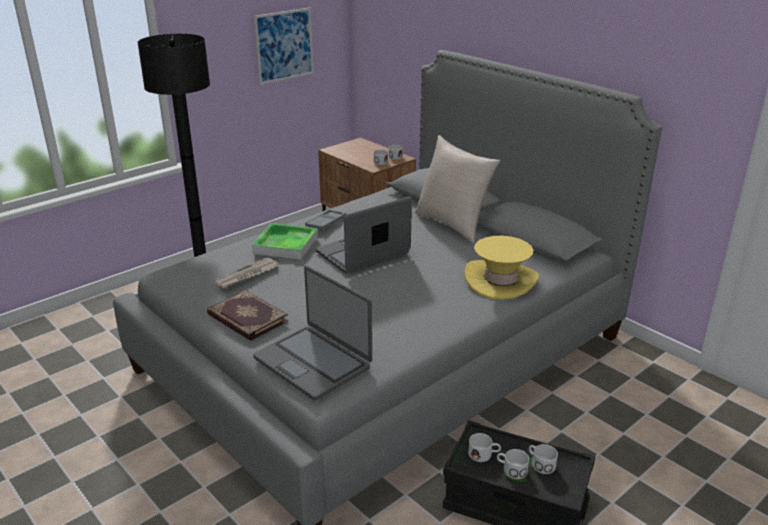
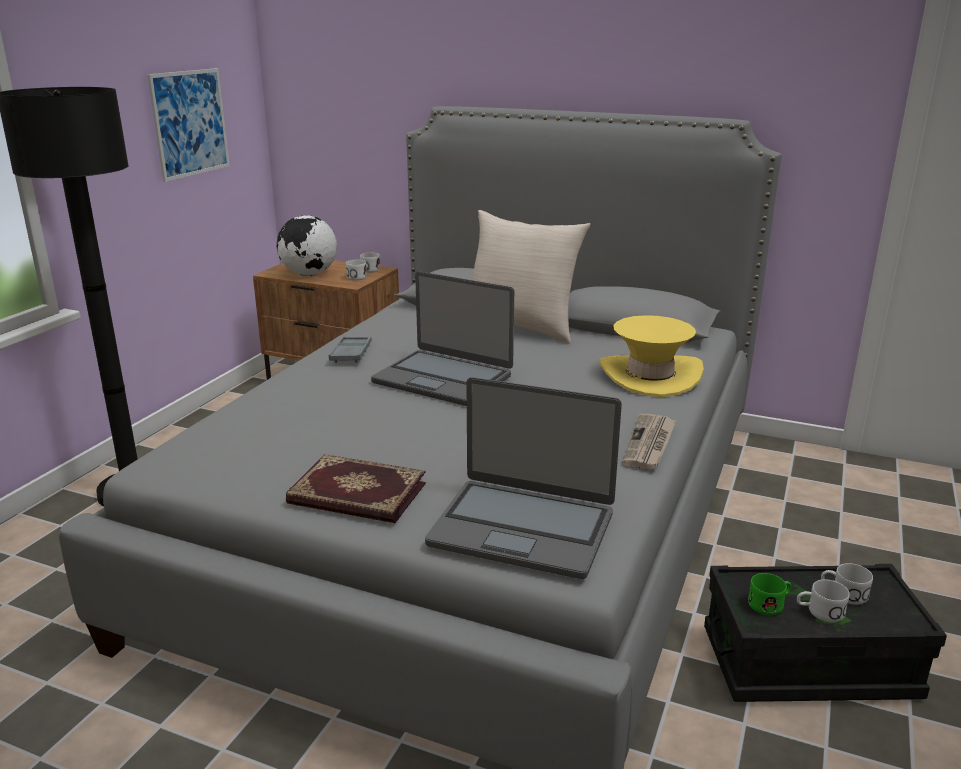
camera: 25 degrees left, 5 degrees down
newspaper [214,257,278,289] -> newspaper moved to [622,414,676,470]
tray [252,223,318,260] -> none
laptop [316,197,412,274] -> laptop turned 90 degrees counterclockwise [371,271,514,406]
white mug [468,433,501,462] -> green mug [748,573,792,615]
none -> globe [277,215,337,276]

